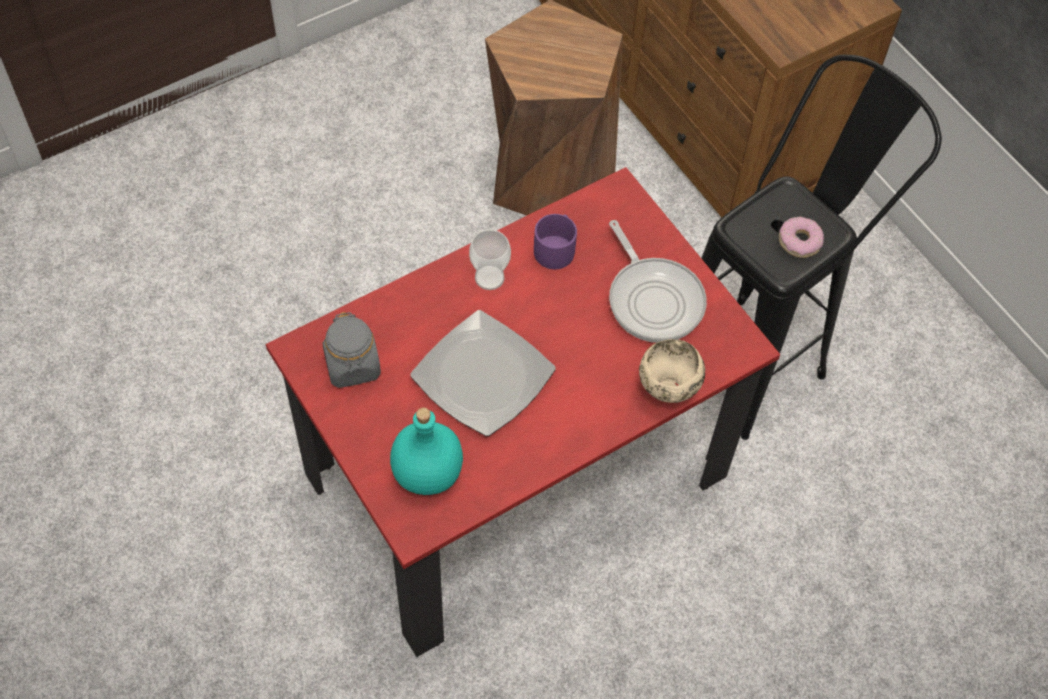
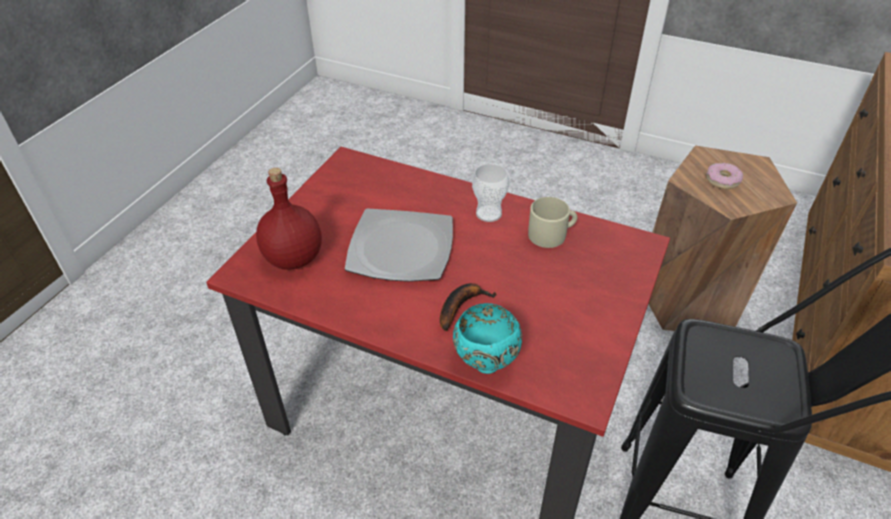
camera: 60 degrees right, 15 degrees down
grey jar [323,312,381,388] -> none
turquoise bottle [390,408,463,495] -> red bottle [256,168,322,270]
purple mug [534,214,577,269] -> beige mug [528,197,577,248]
frying pan [609,220,707,343] -> none
beige bowl [639,339,705,403] -> turquoise bowl [453,303,522,374]
donut [779,217,824,258] -> donut moved to [706,163,743,189]
none -> banana [440,283,497,331]

